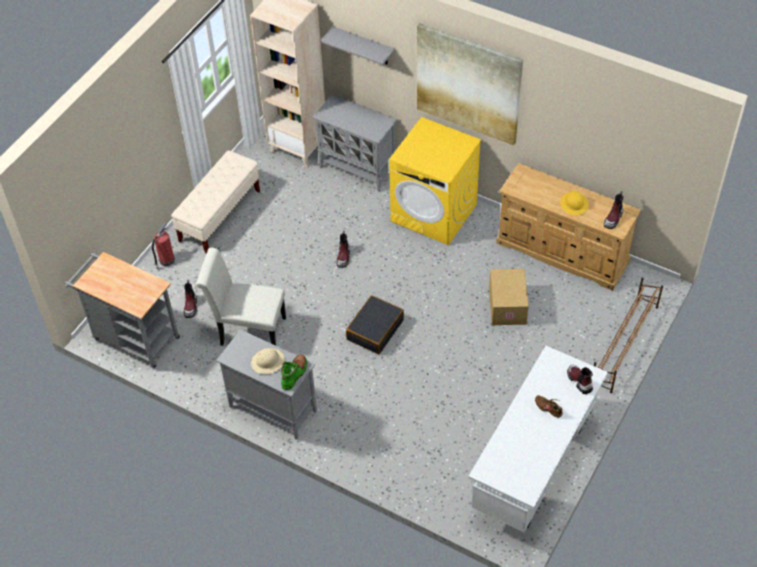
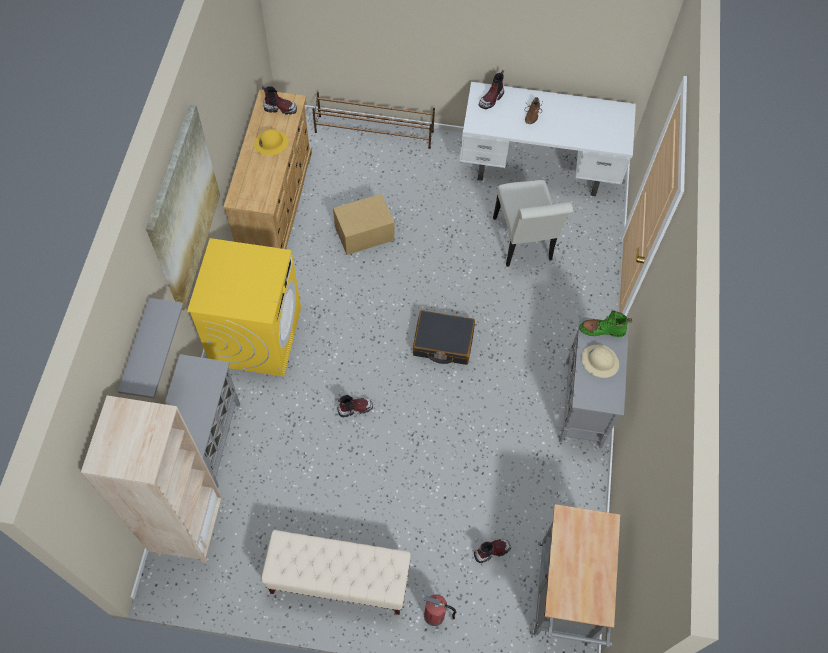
camera: 115 degrees left, 10 degrees up
white chair [196,248,286,346] -> white chair moved to [493,180,573,267]

